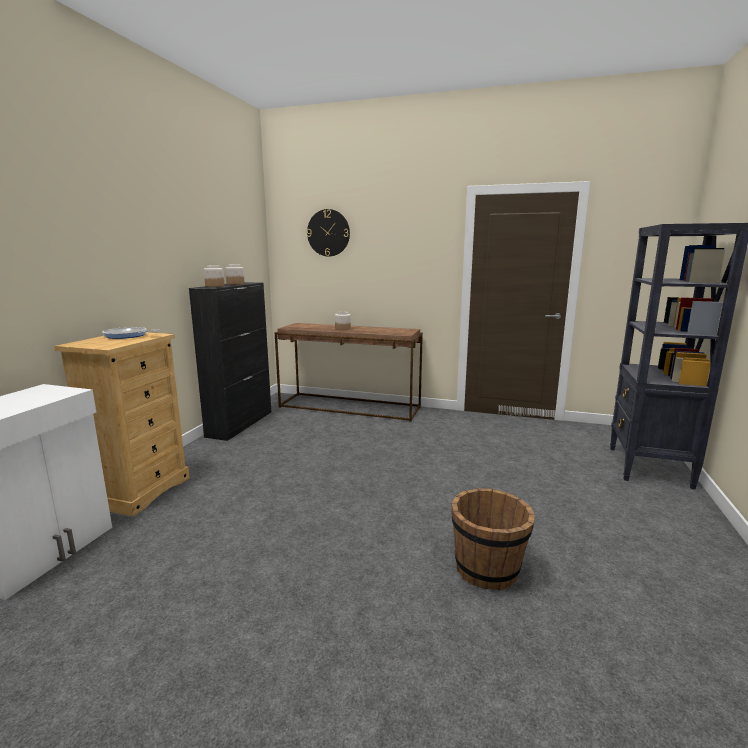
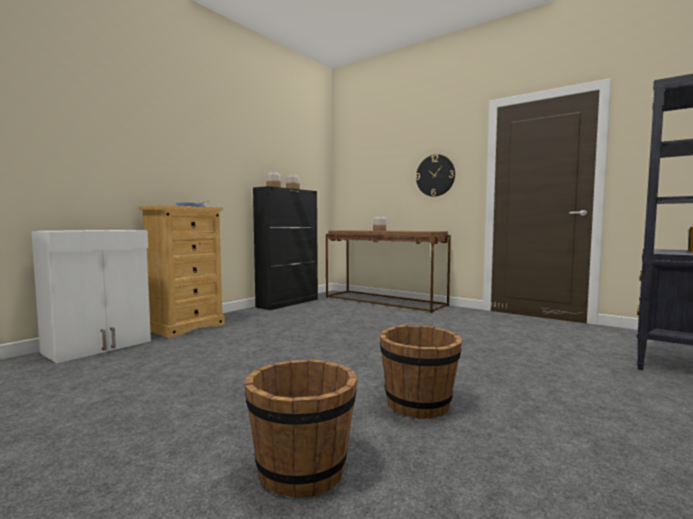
camera: 20 degrees right, 10 degrees down
wall clock [307,209,350,257] -> wall clock moved to [416,154,455,197]
none -> brown bucket [244,359,358,498]

